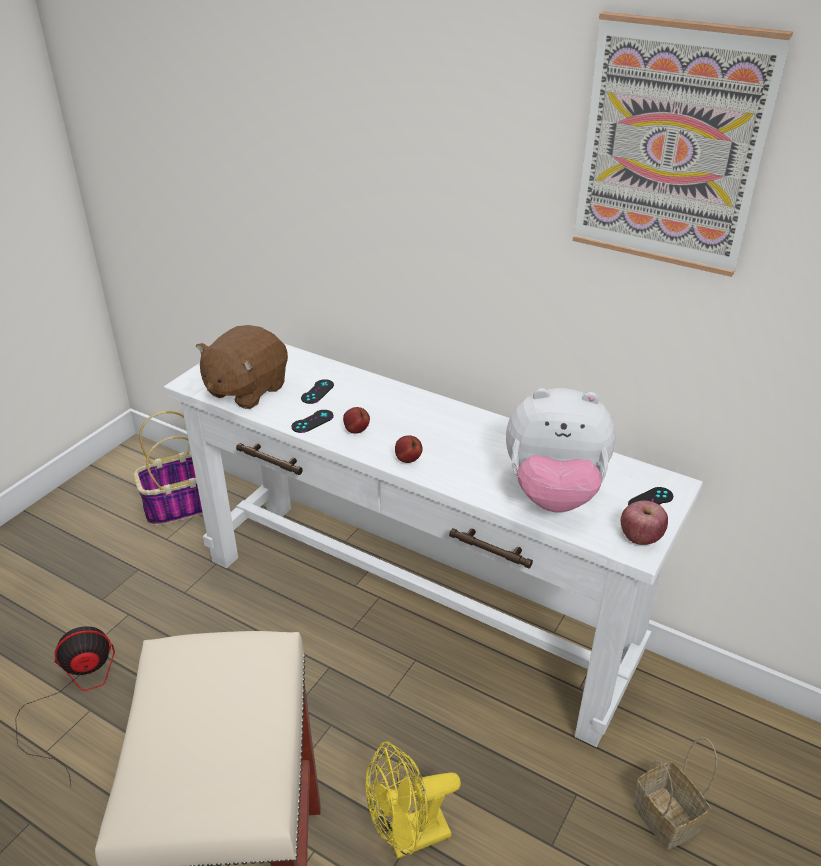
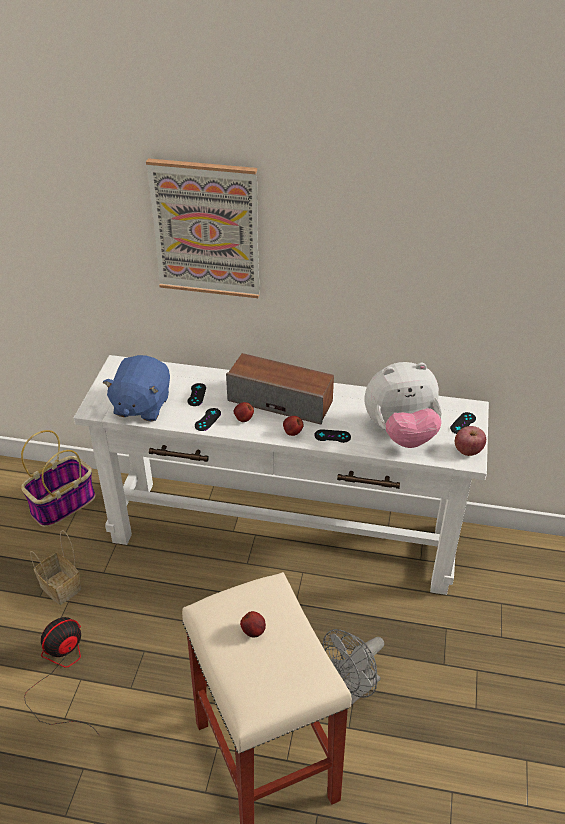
camera: 20 degrees left, 5 degrees up
brown plush toy [196,325,288,409] -> blue plush toy [103,355,170,421]
yellow fan [365,742,461,859] -> grey fan [323,629,384,704]
picture [573,12,793,277] -> picture moved to [146,158,260,298]
basket [633,737,717,849] -> basket moved to [30,530,81,605]
none -> speaker [226,353,334,424]
none -> apple [240,611,266,638]
none -> black game controller [314,429,351,443]

